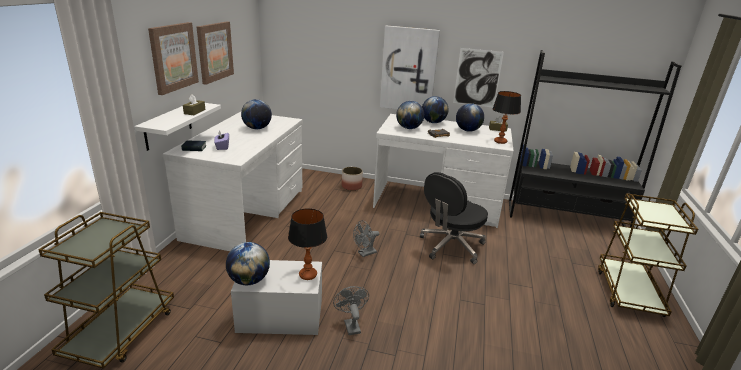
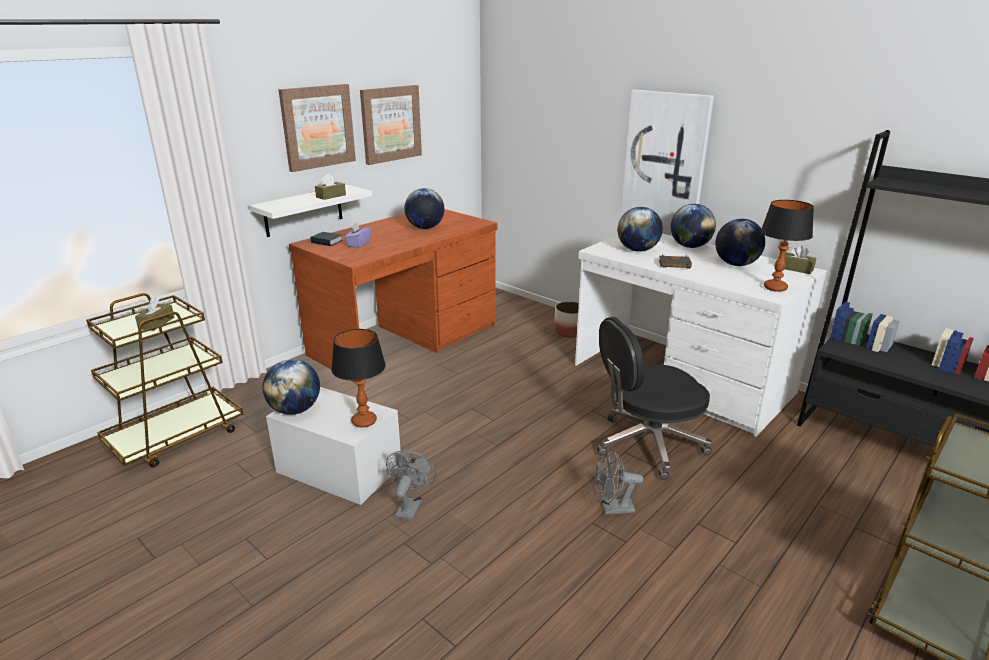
camera: 30 degrees right, 0 degrees up
white desk [163,112,303,251] -> brown desk [289,209,498,388]
grey fan [353,220,379,257] -> grey fan moved to [595,449,643,514]
picture [453,48,504,108] -> none
none -> brown tissue box [135,297,175,331]

